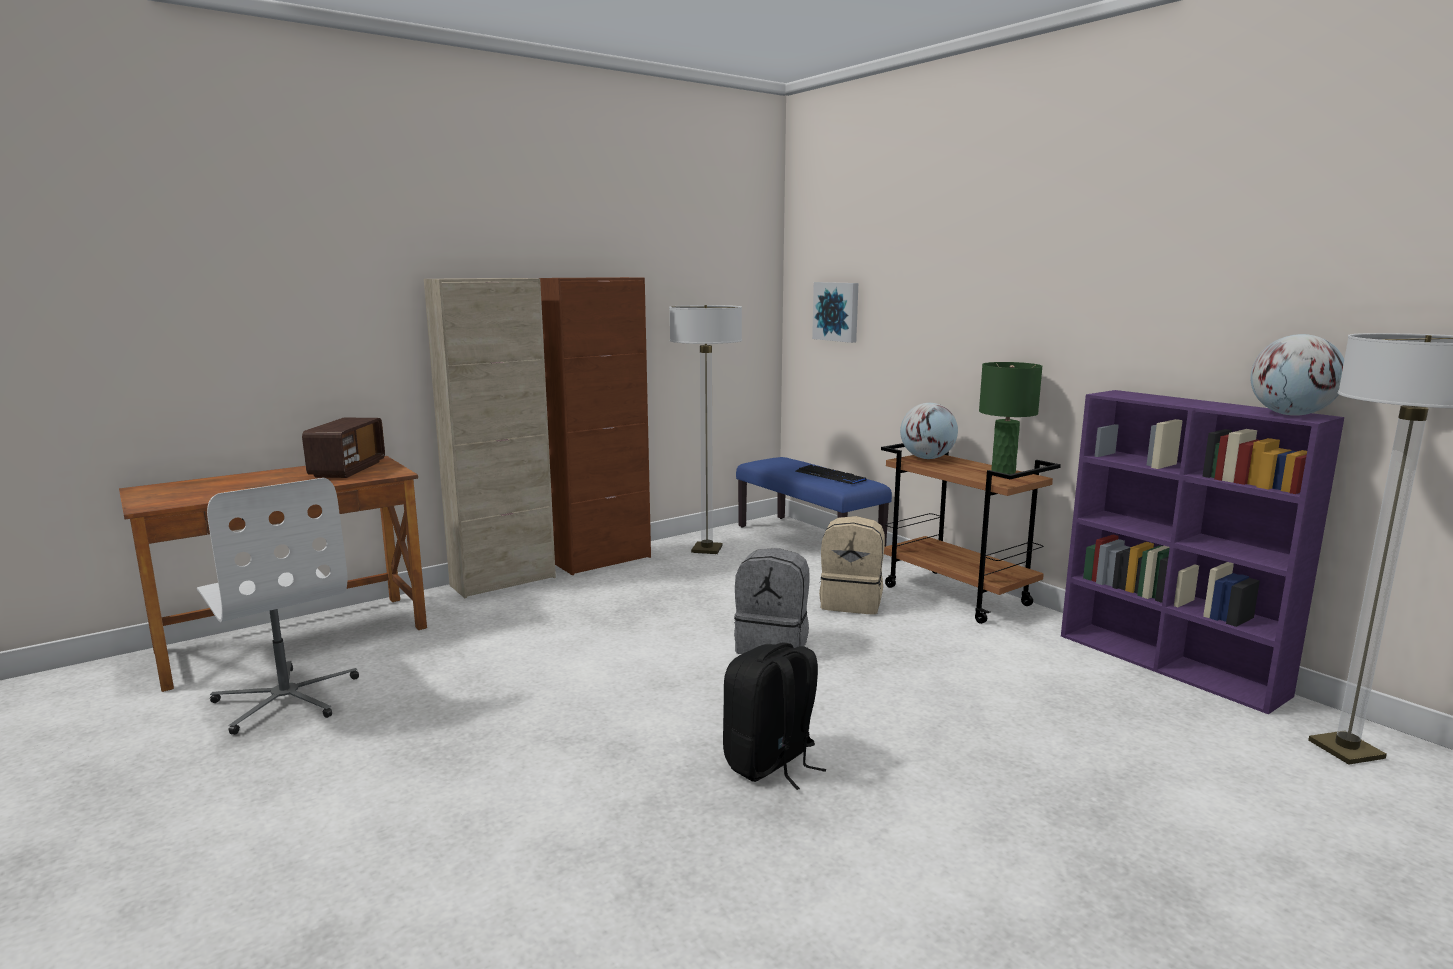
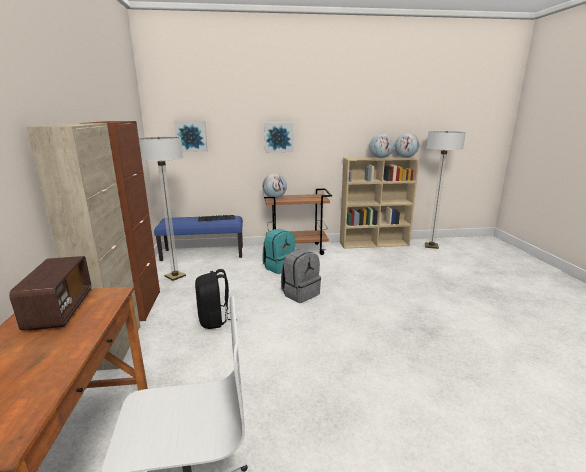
camera: 60 degrees left, 5 degrees up
radio [302,417,385,478] -> radio turned 45 degrees clockwise [9,256,91,330]
black backpack [723,642,826,790] -> black backpack moved to [195,269,237,329]
beige backpack [819,516,885,615] -> turquoise backpack [263,229,295,274]
green table lamp [979,362,1043,474] -> none
purple bookcase [1061,390,1344,714] -> beige bookcase [340,157,419,249]
none -> picture [264,122,293,153]
none -> globe [369,133,394,158]

